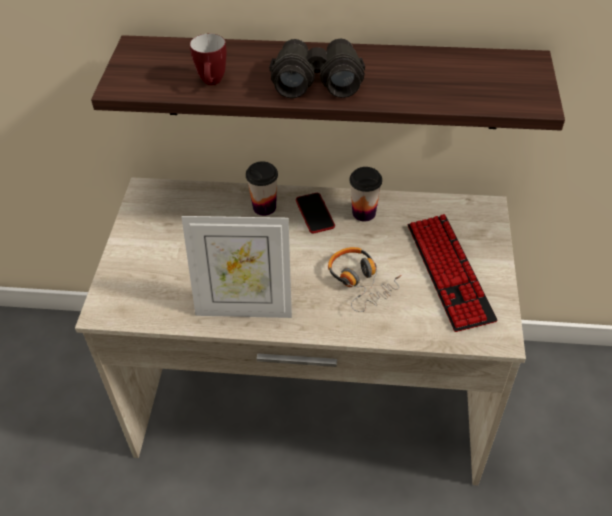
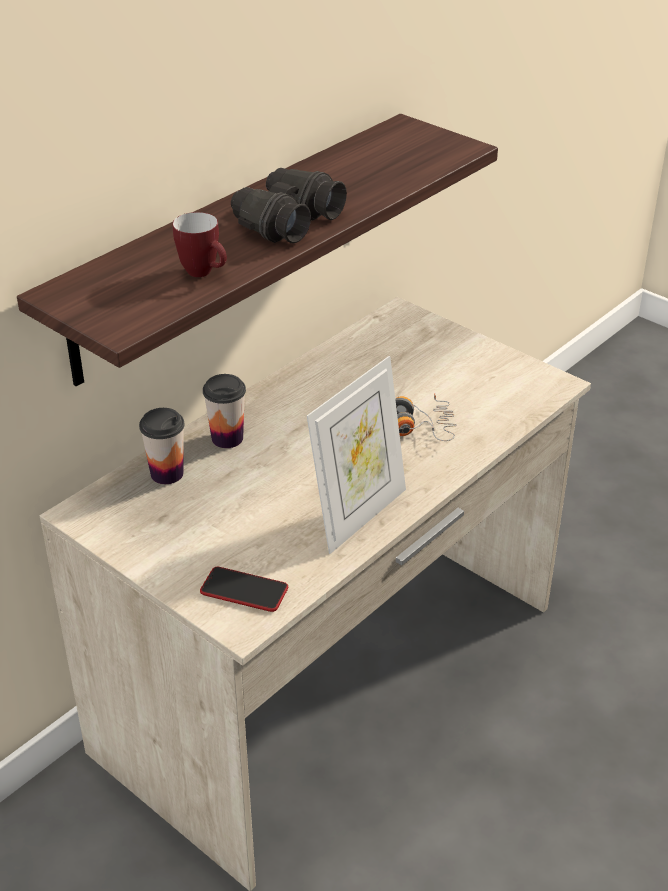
camera: 55 degrees left, 10 degrees down
phone [296,193,335,233] -> phone moved to [200,567,288,612]
cup [349,167,382,221] -> cup moved to [139,408,184,484]
keyboard [408,214,497,332] -> none

